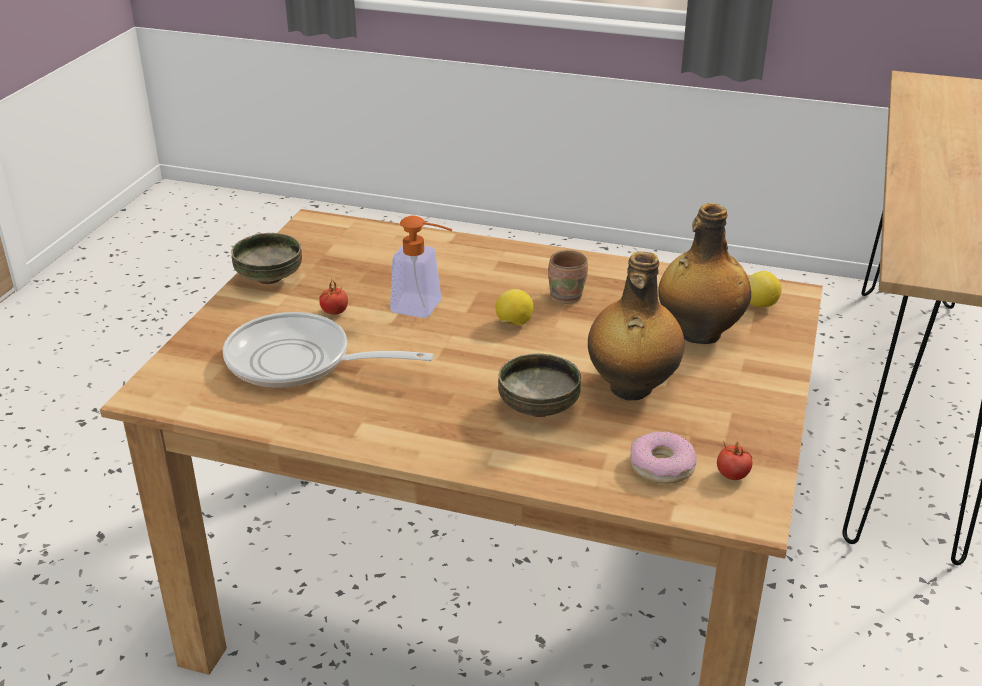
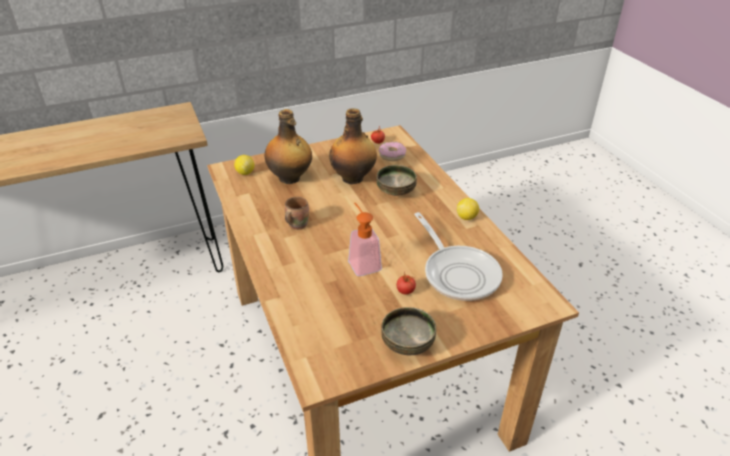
camera: 130 degrees left, 5 degrees up
lemon [495,289,533,325] -> lemon moved to [457,198,479,220]

